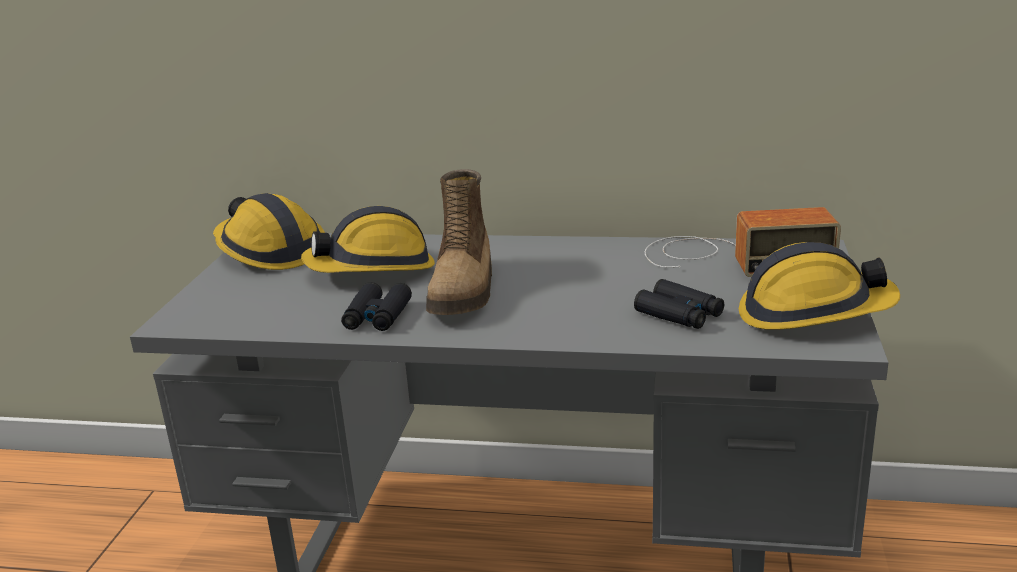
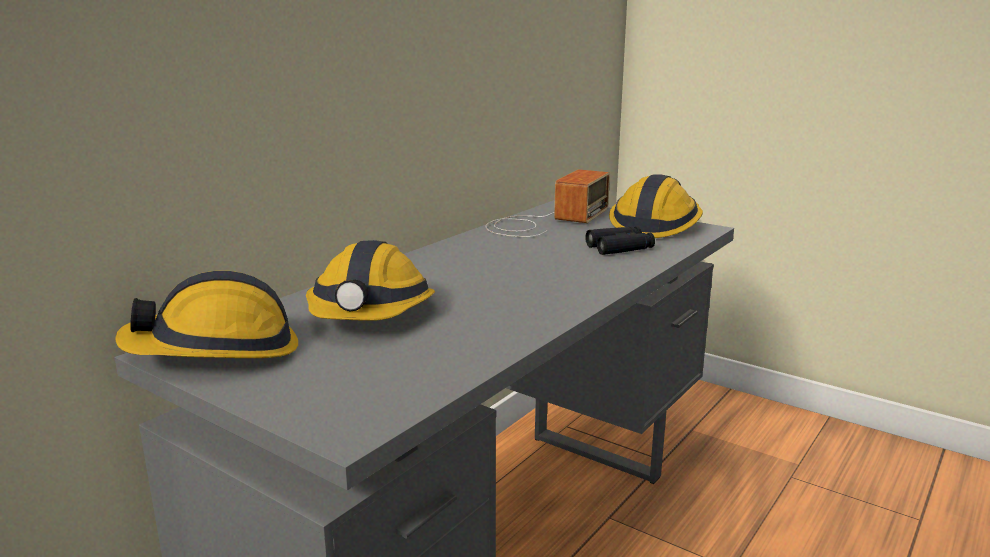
camera: 65 degrees left, 5 degrees down
black binoculars [341,282,412,331] -> none
boot [426,169,492,315] -> none

